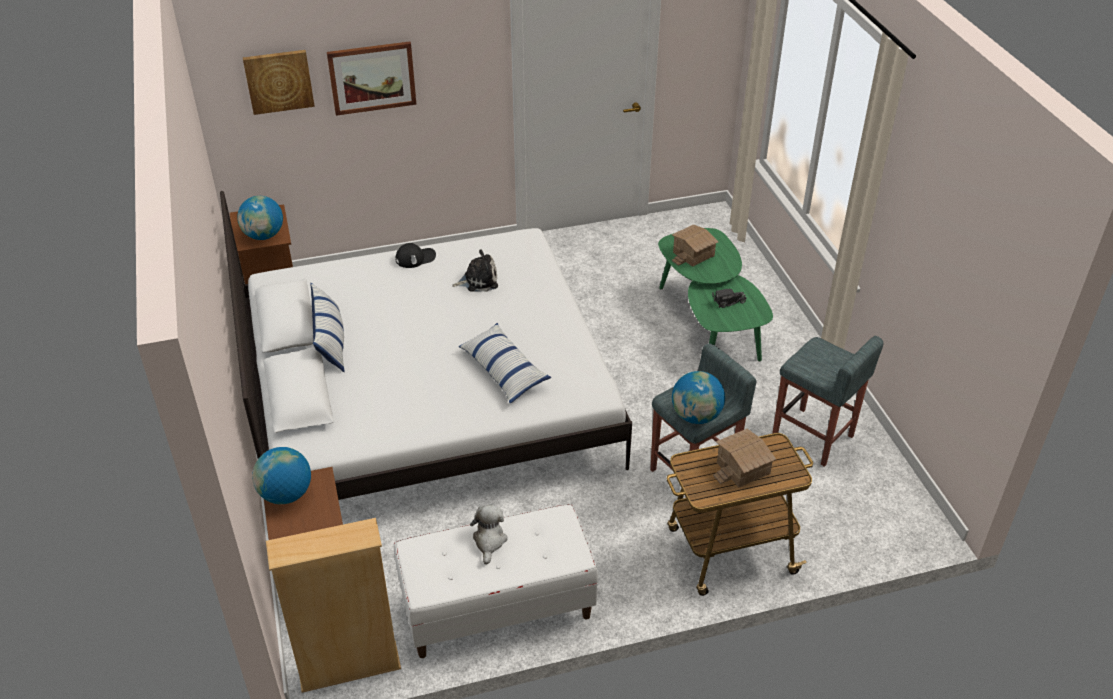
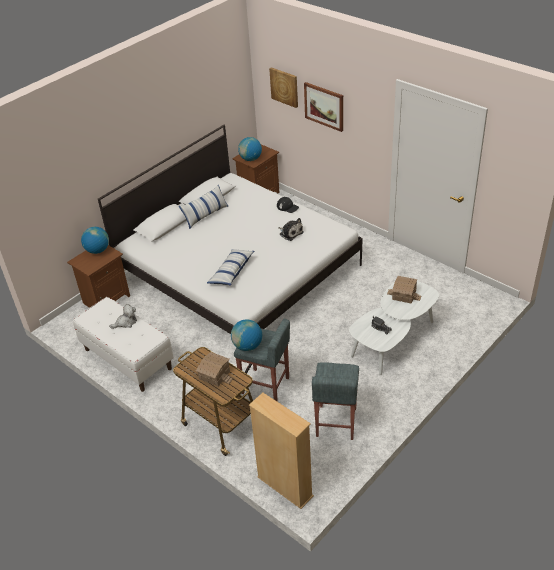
camera: 60 degrees right, 0 degrees up
beige bookcase [266,518,401,693] -> beige bookcase moved to [249,393,314,509]
green coffee table [658,228,773,362] -> white coffee table [349,281,439,375]

